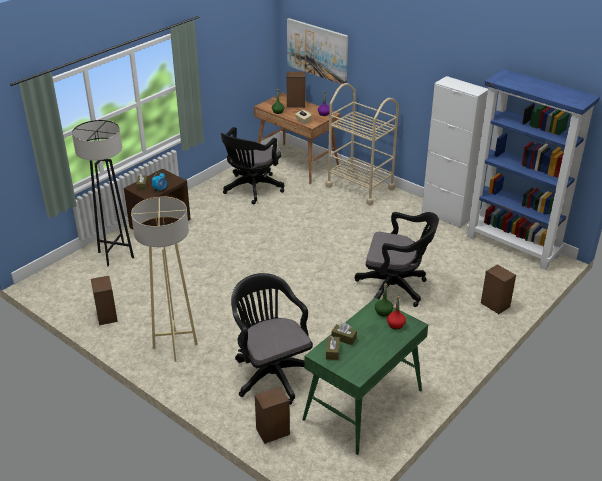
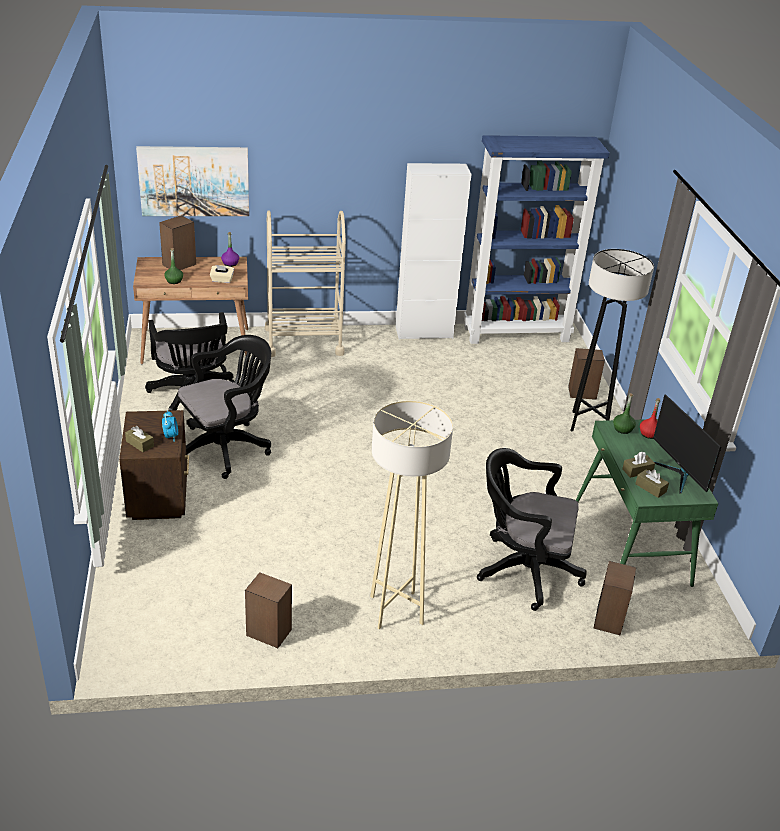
camera: 50 degrees left, 0 degrees up
grey floor lamp [72,120,134,266] -> grey floor lamp moved to [570,249,654,432]
black office chair [355,212,439,307] -> black office chair moved to [177,335,271,479]
none -> monitor [653,395,721,494]

